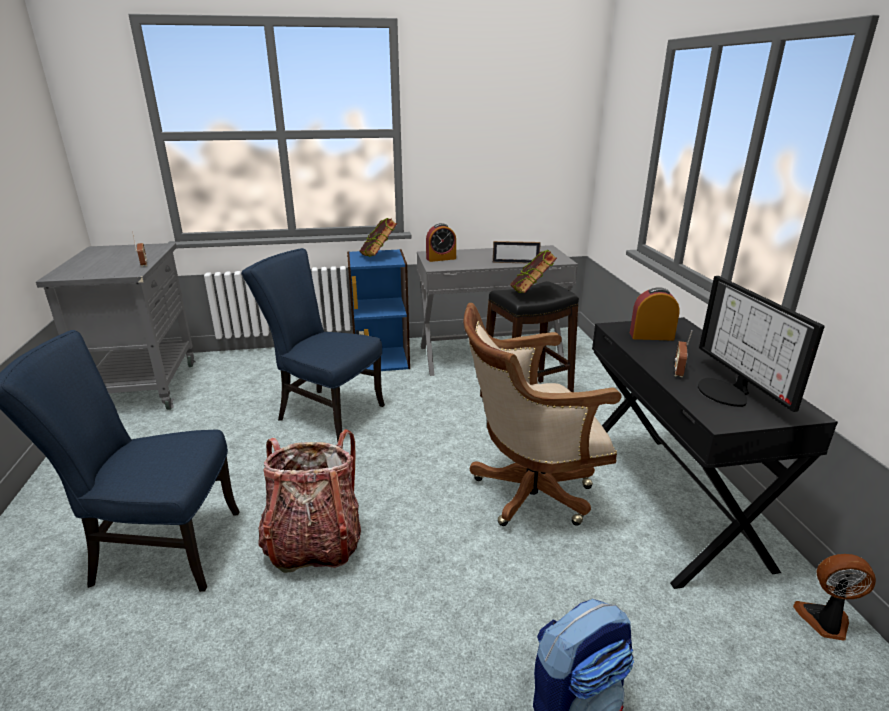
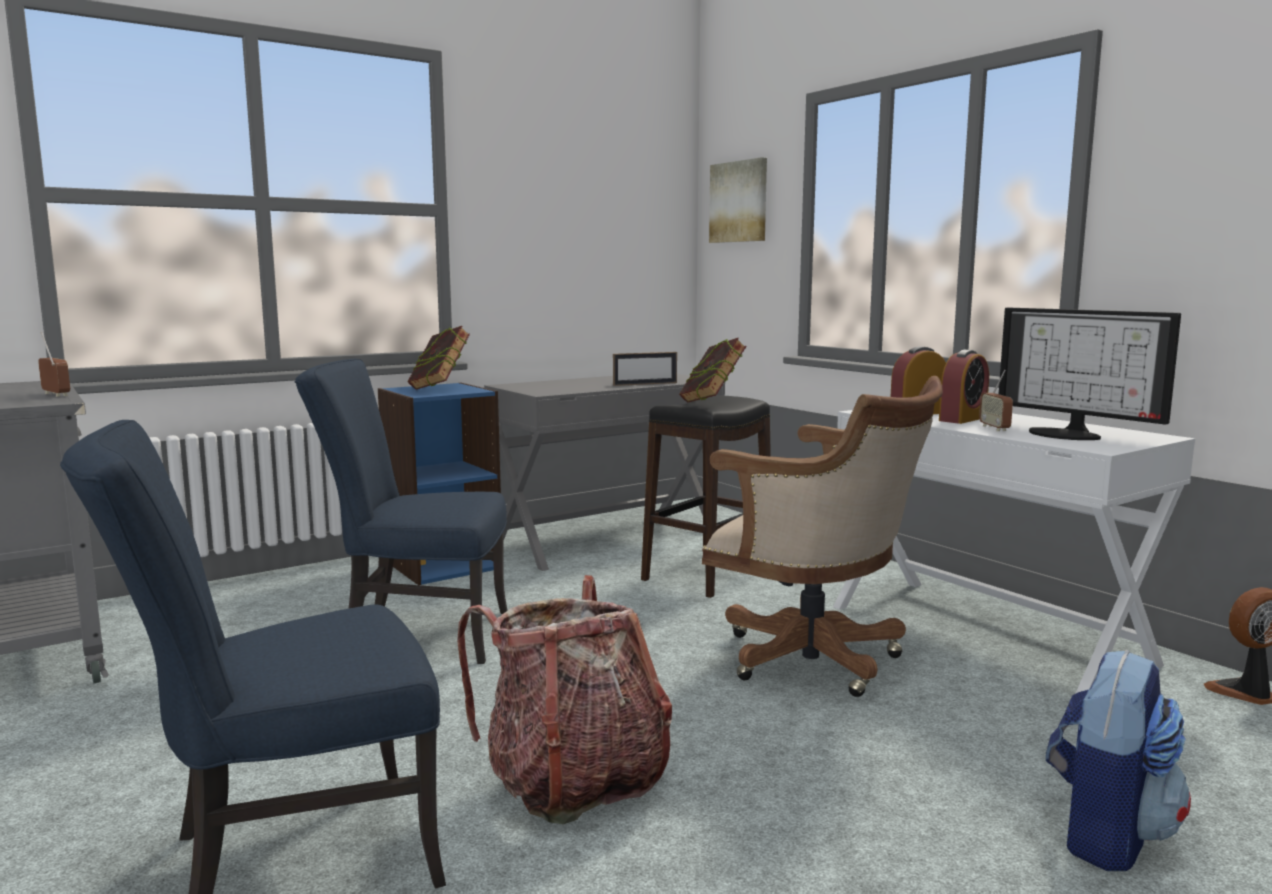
camera: 25 degrees left, 15 degrees down
alarm clock [426,223,456,262] -> alarm clock moved to [939,350,989,424]
office chair [463,303,622,526] -> office chair turned 105 degrees counterclockwise [702,376,943,697]
black desk [592,317,838,589] -> white desk [833,410,1195,694]
none -> picture [709,157,767,243]

